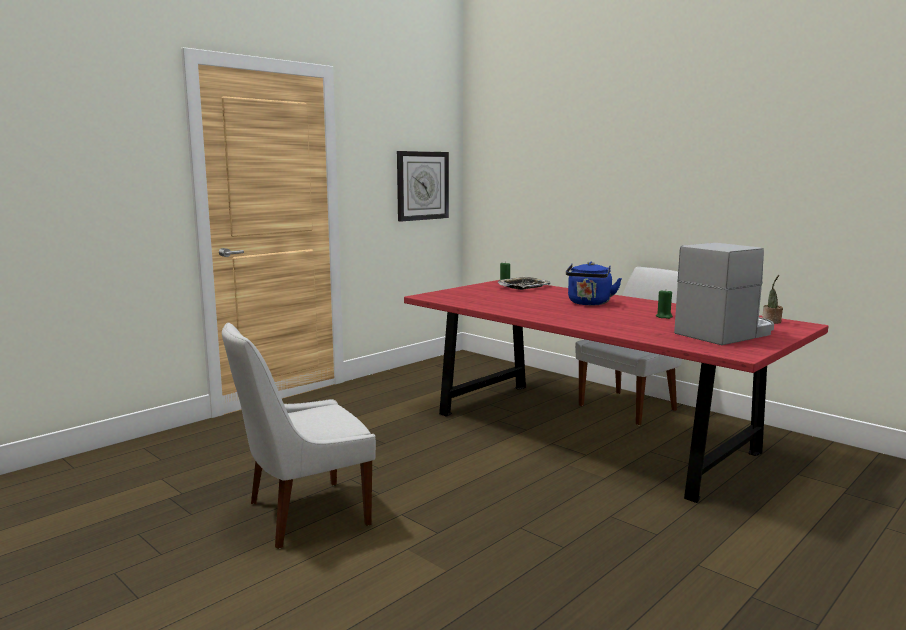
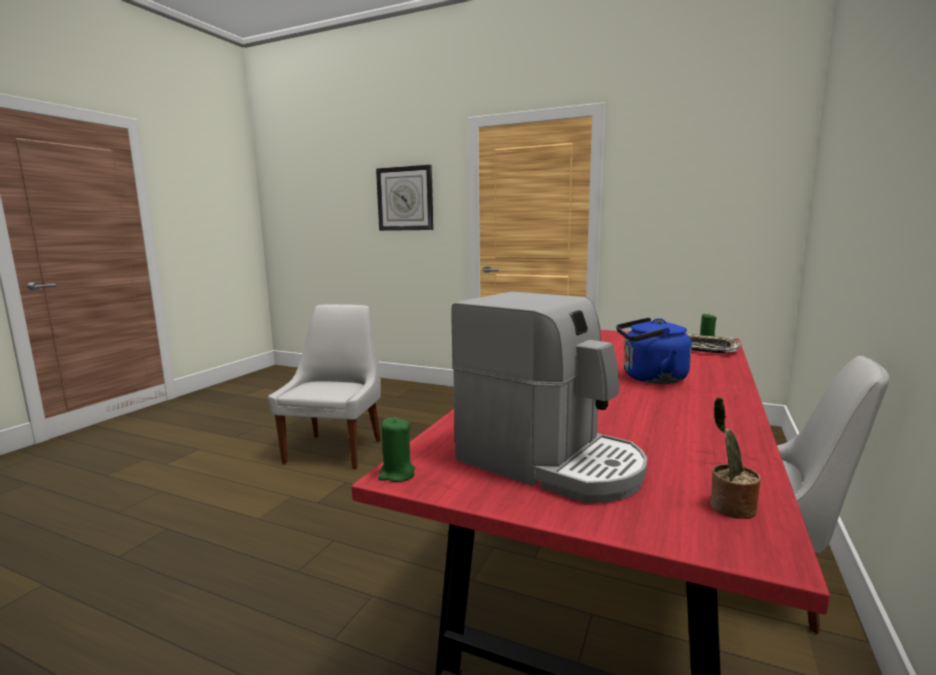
camera: 70 degrees right, 0 degrees up
white chair [222,322,376,549] -> white chair turned 60 degrees clockwise [268,304,381,470]
wall clock [397,151,449,222] -> wall clock moved to [376,165,434,231]
green candle [656,291,673,319] -> green candle moved to [378,417,415,482]

